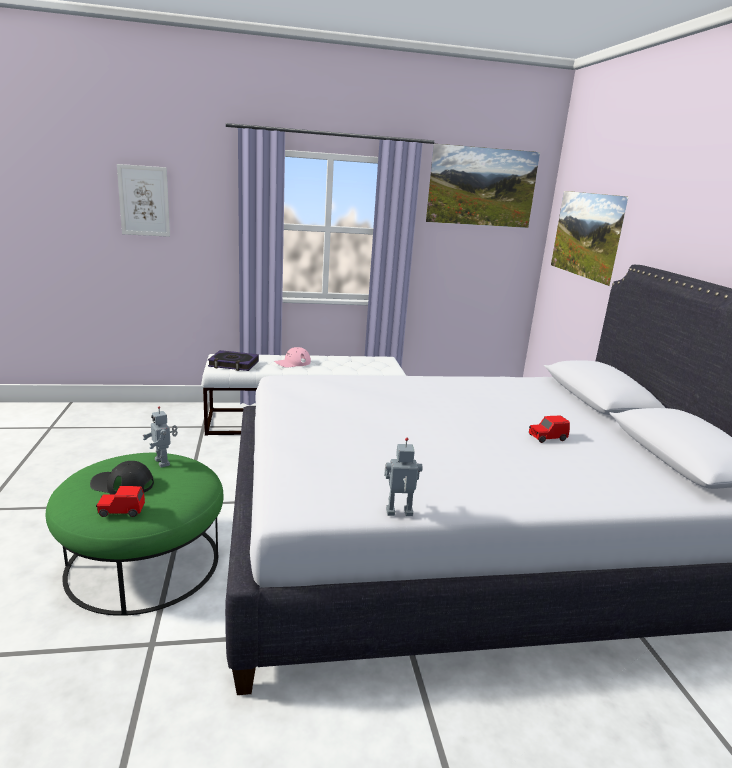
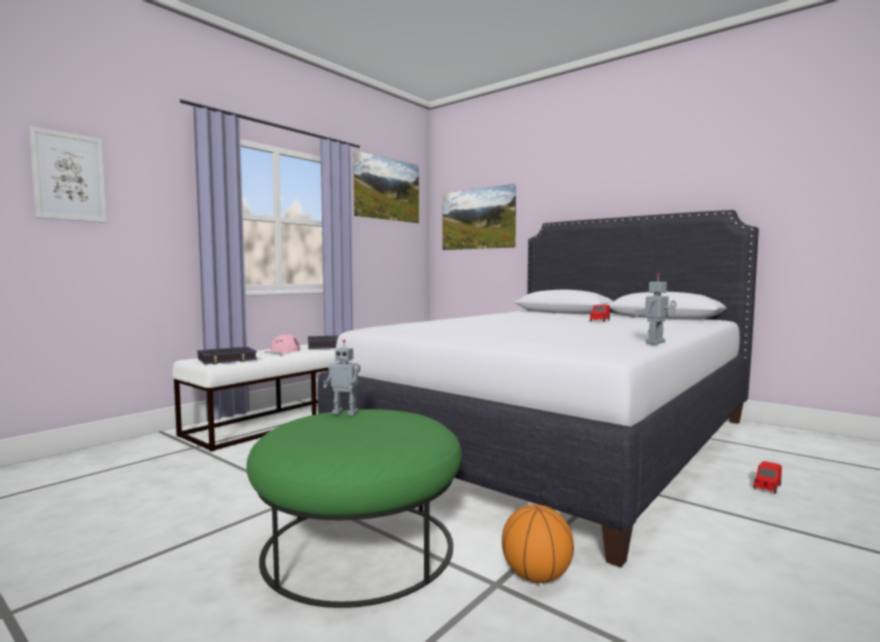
camera: 40 degrees left, 15 degrees down
black cap [90,461,154,495] -> none
red toy car [96,486,145,517] -> red toy car moved to [753,461,782,494]
none -> book [308,335,339,349]
none -> basketball [502,504,574,583]

